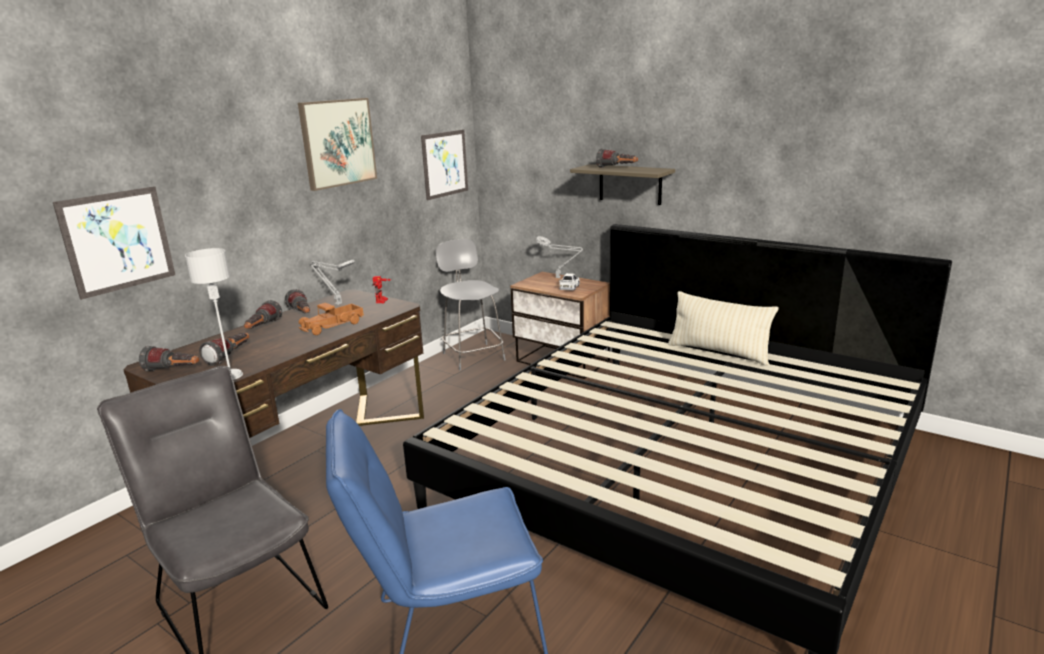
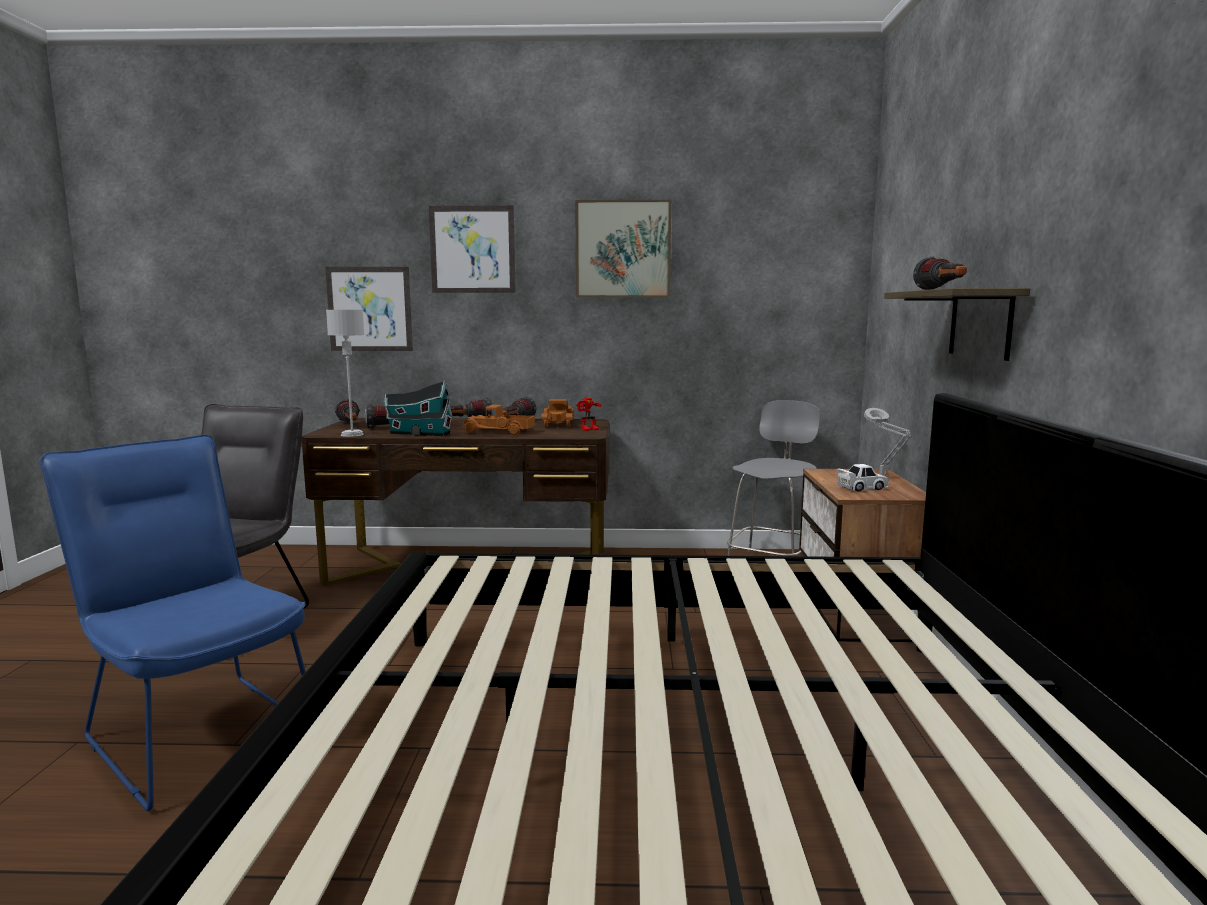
camera: 55 degrees right, 10 degrees down
grey table lamp [311,259,355,305] -> toy truck [541,399,574,427]
picture [421,130,468,200] -> picture moved to [429,206,516,293]
beige pillow [668,291,778,365] -> none
none -> toy house [384,380,453,436]

